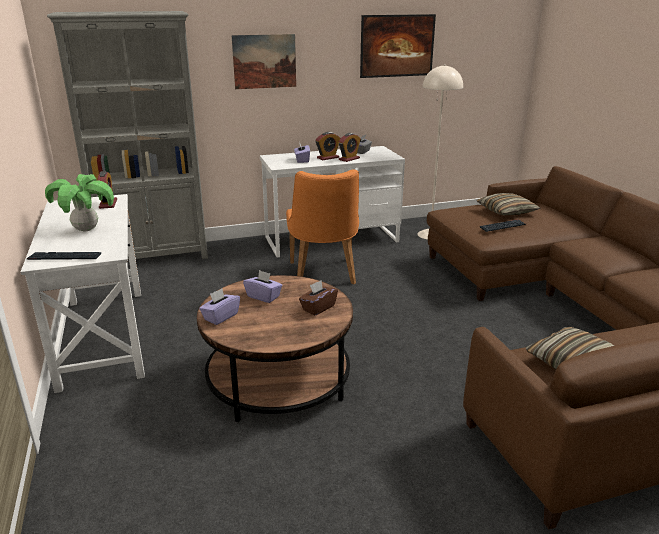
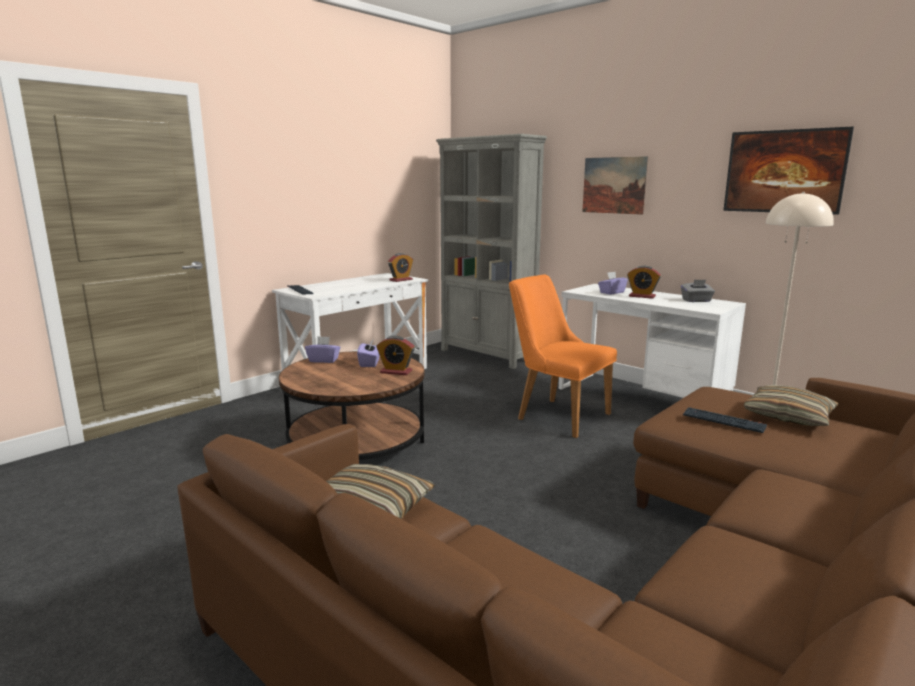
camera: 60 degrees right, 10 degrees down
potted plant [45,174,114,232] -> none
orange chair [286,169,359,284] -> orange chair turned 75 degrees clockwise [509,274,617,438]
brown tissue box [299,280,338,315] -> none
alarm clock [339,133,361,162] -> alarm clock moved to [377,336,415,375]

